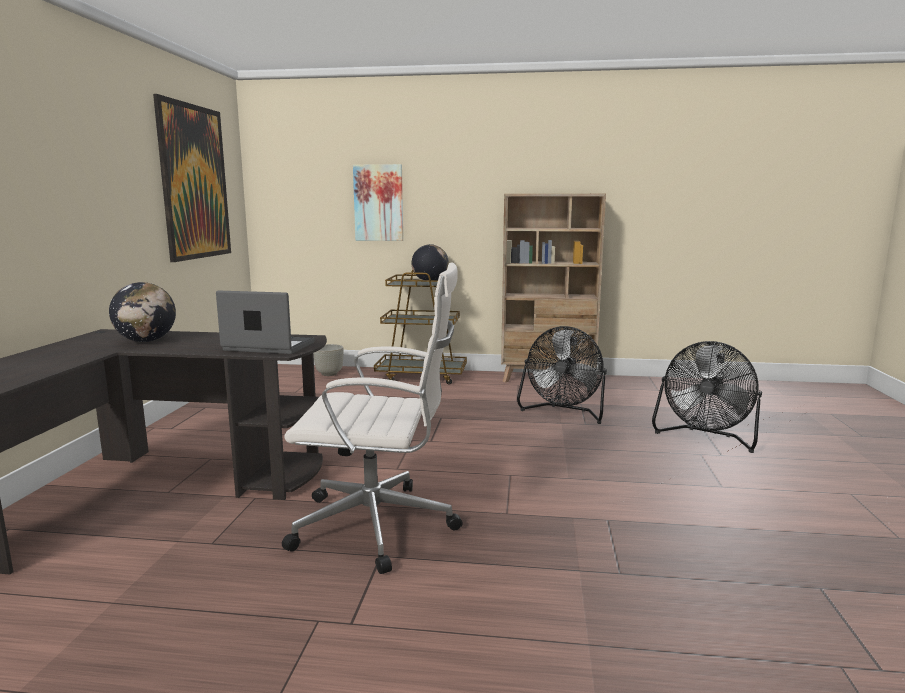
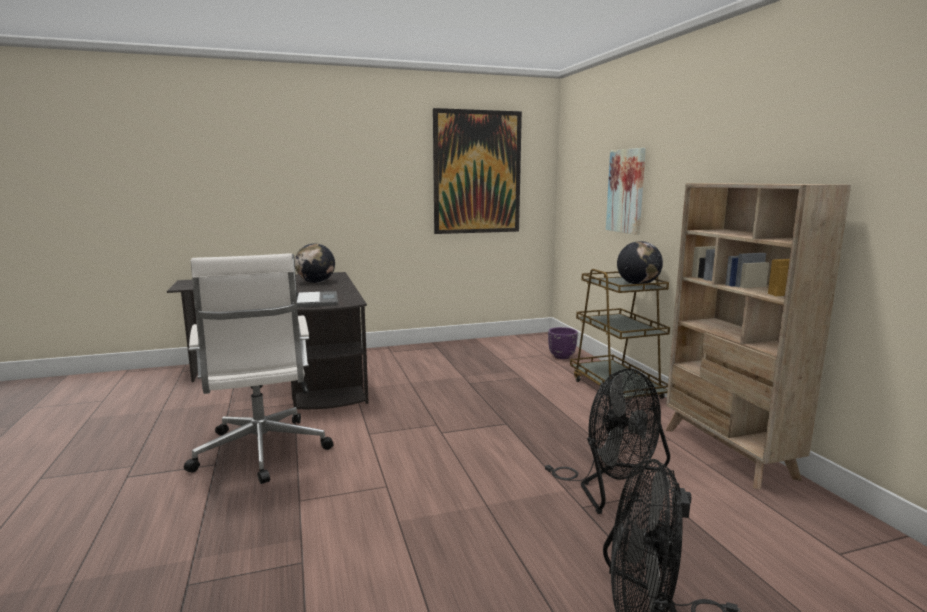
camera: 65 degrees right, 0 degrees up
grey planter [313,344,344,376] -> purple planter [548,327,578,359]
black fan [517,326,607,424] -> black fan turned 135 degrees counterclockwise [545,368,670,514]

